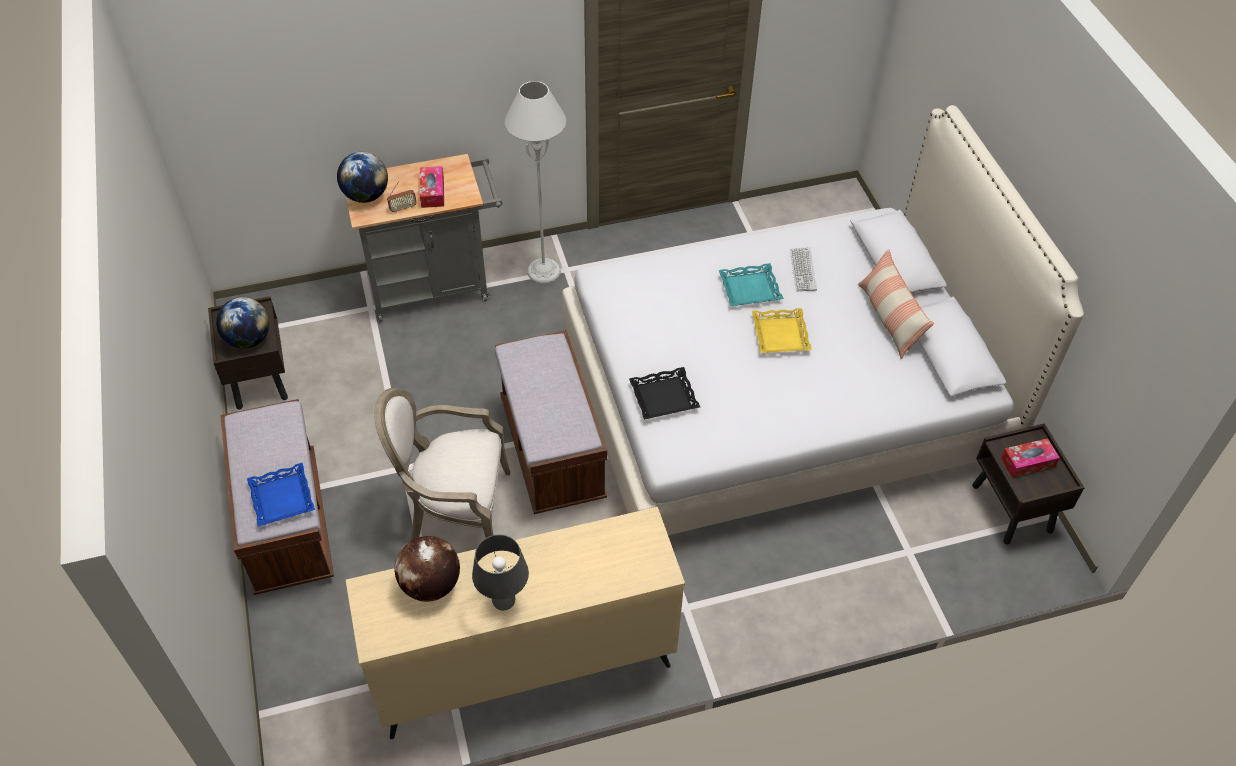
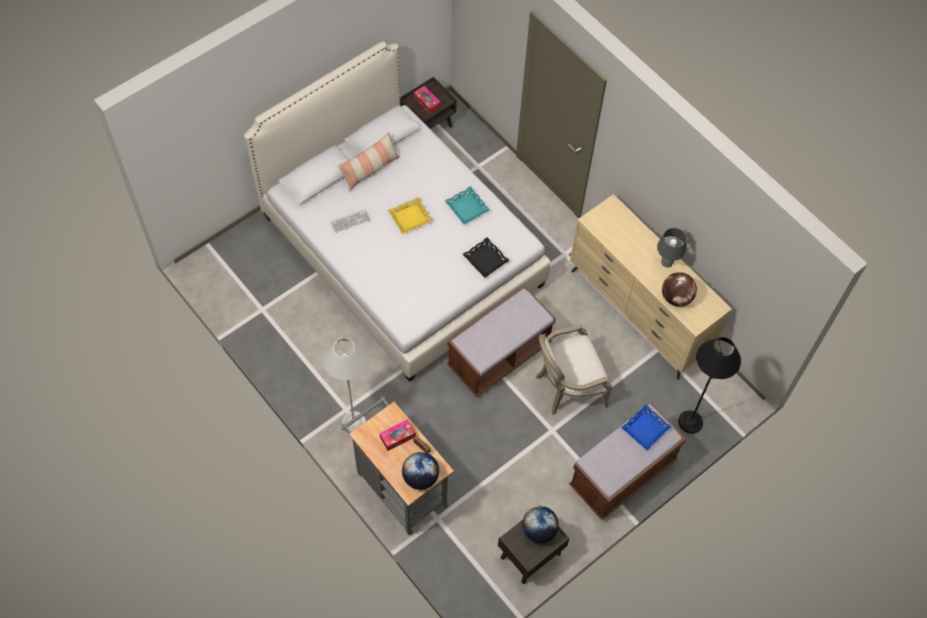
camera: 115 degrees left, 10 degrees up
armchair [375,388,510,540] -> armchair turned 90 degrees clockwise [536,324,613,415]
turquoise tray [719,263,784,306] -> turquoise tray moved to [445,186,490,225]
none -> black floor lamp [678,337,741,434]

